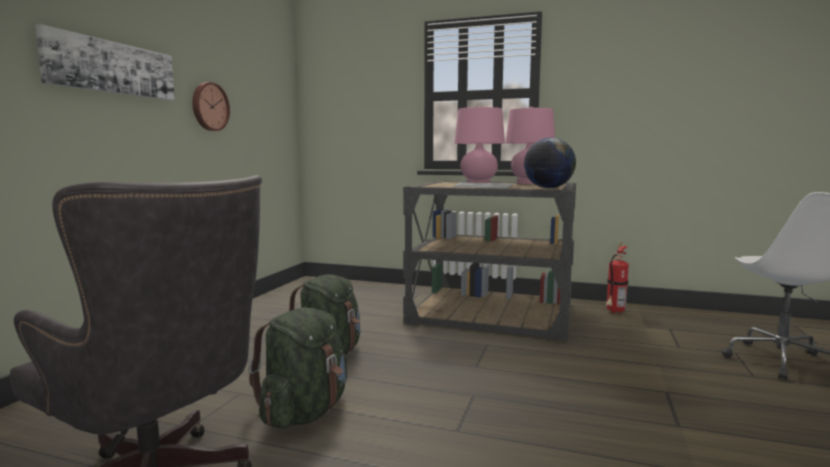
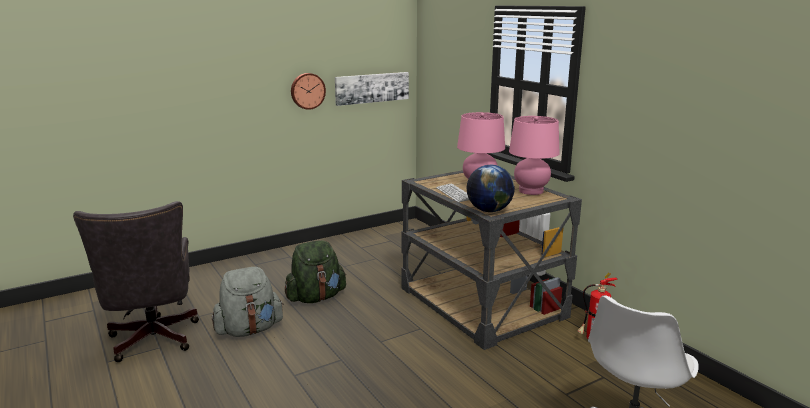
camera: 40 degrees right, 10 degrees up
picture [35,24,175,100] -> picture moved to [335,72,409,106]
green backpack [249,307,347,429] -> grey backpack [212,267,284,337]

